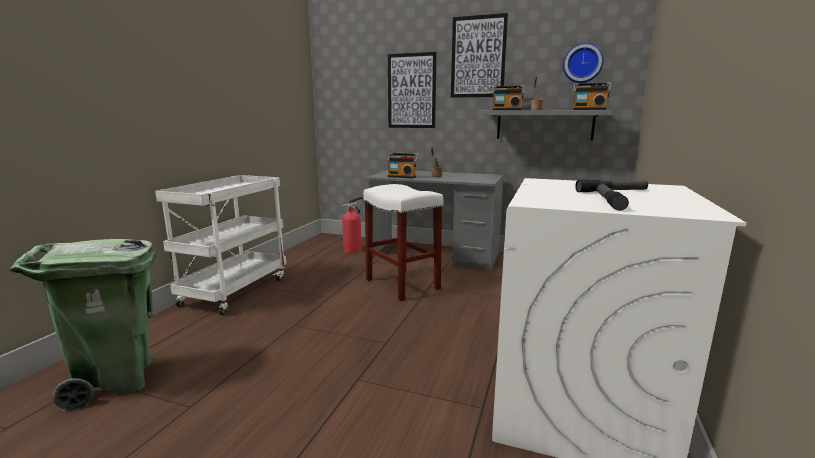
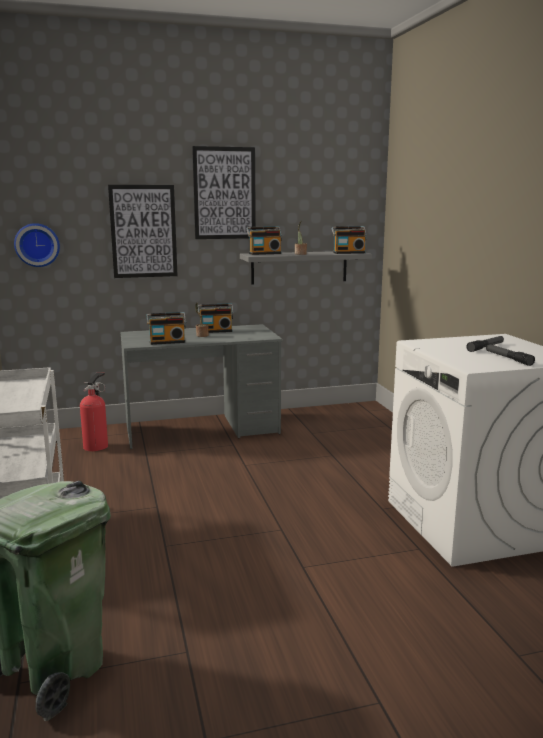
camera: 35 degrees left, 0 degrees up
white stool [363,184,443,301] -> none
wall clock [563,43,604,83] -> wall clock moved to [14,223,60,267]
none -> radio [198,303,234,333]

